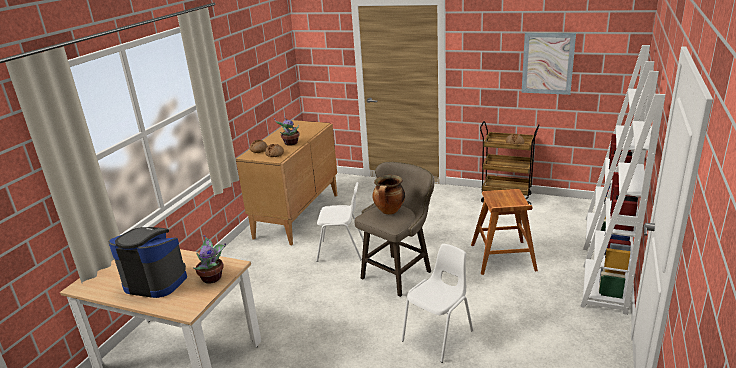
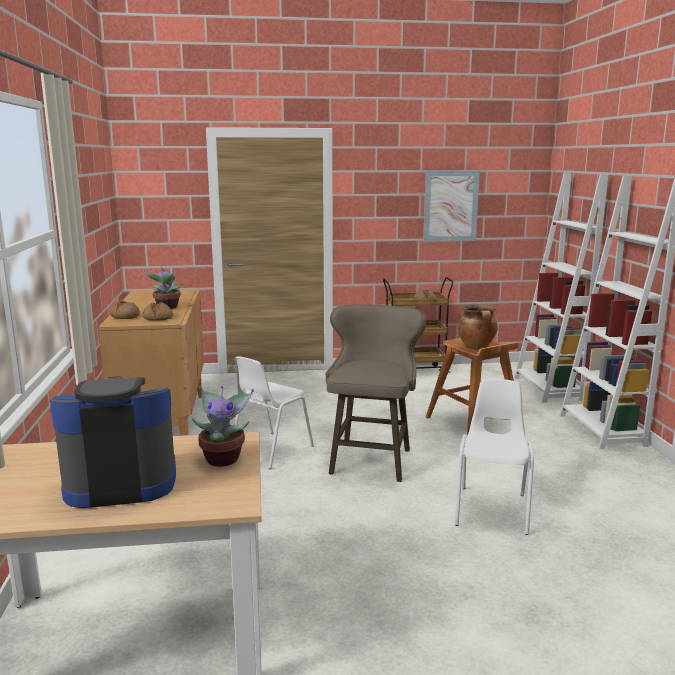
camera: 30 degrees left, 10 degrees down
white chair [316,182,364,262] -> white chair turned 150 degrees clockwise [234,356,314,469]
cooking pot [372,175,405,215] -> cooking pot moved to [458,304,498,350]

